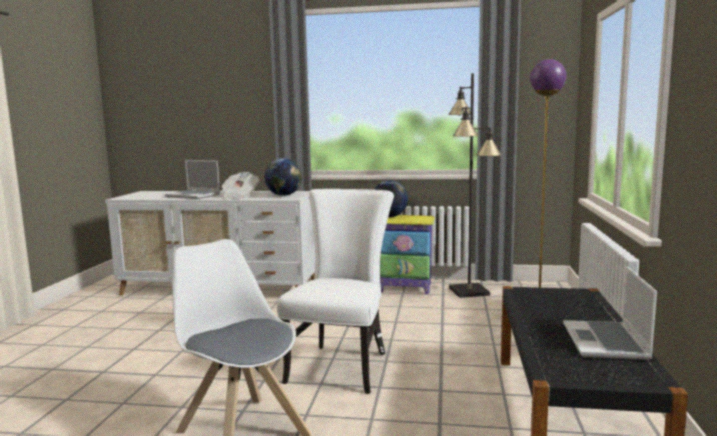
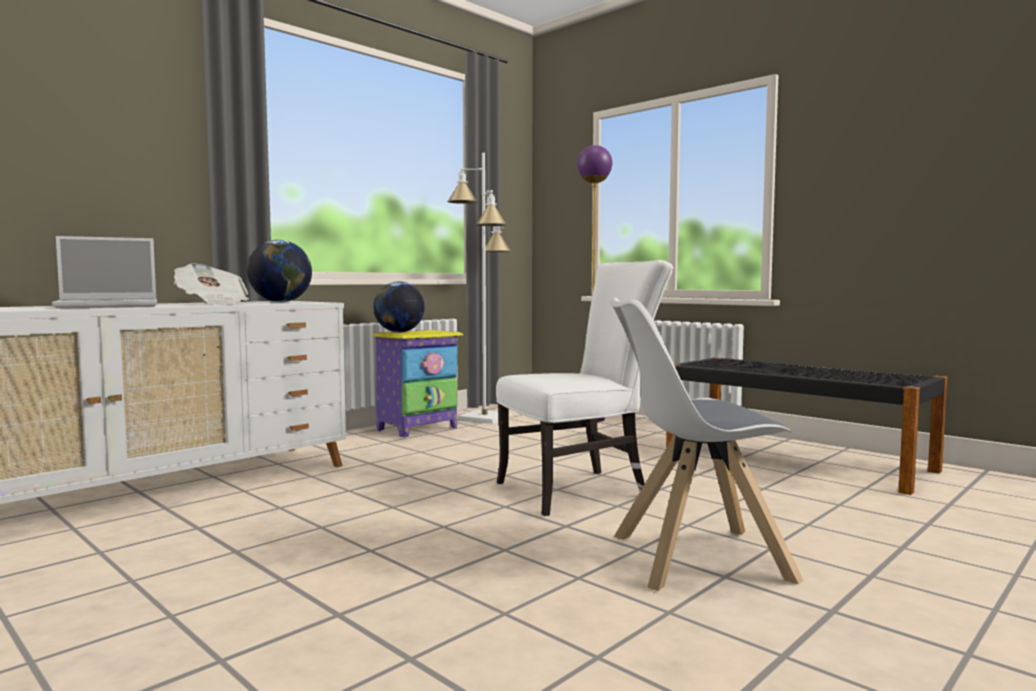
camera: 55 degrees left, 5 degrees down
white chair [277,189,394,394] -> white chair turned 105 degrees clockwise [496,260,674,516]
black floor lamp [448,73,502,298] -> white floor lamp [447,153,511,424]
laptop [563,266,657,360] -> none

